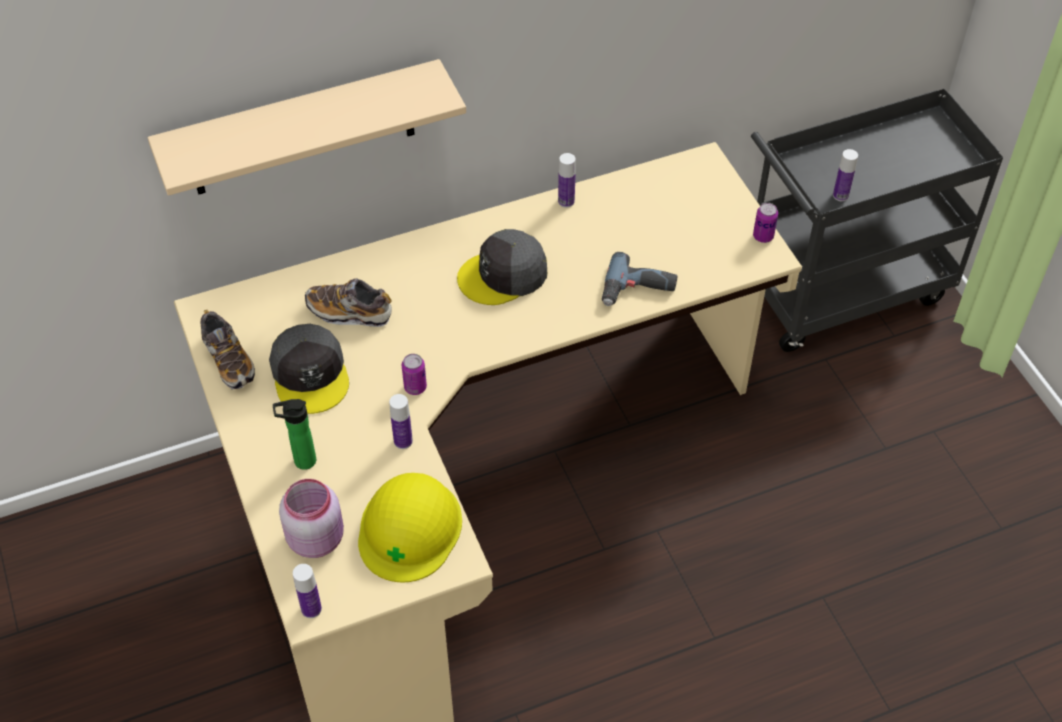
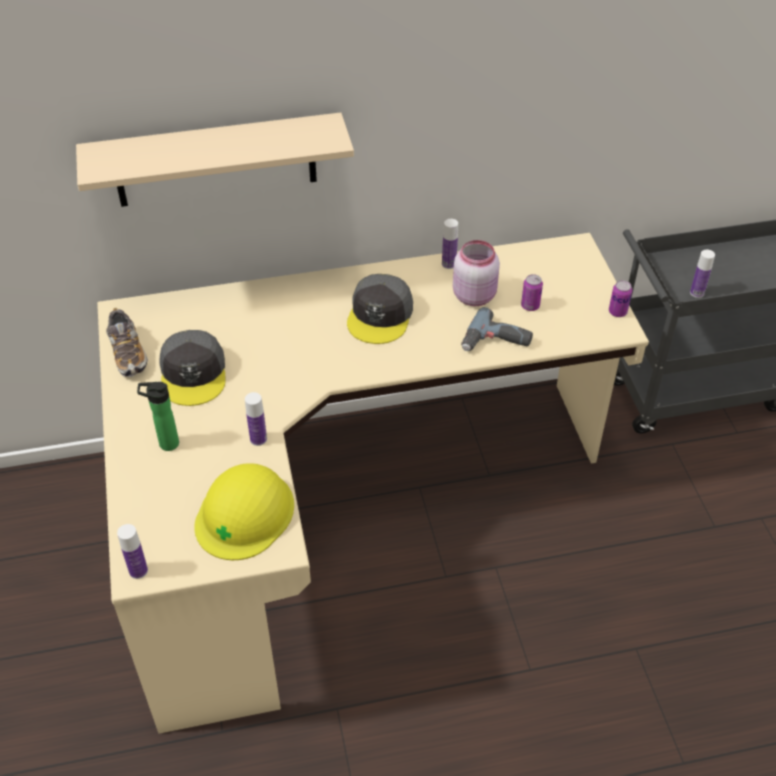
camera: 10 degrees right, 5 degrees down
pink jar [279,479,344,558] -> pink jar moved to [453,240,500,306]
shoe [305,278,392,327] -> none
can [402,354,427,395] -> can moved to [521,274,543,311]
grey cap [457,229,547,305] -> grey cap turned 60 degrees counterclockwise [347,274,413,344]

